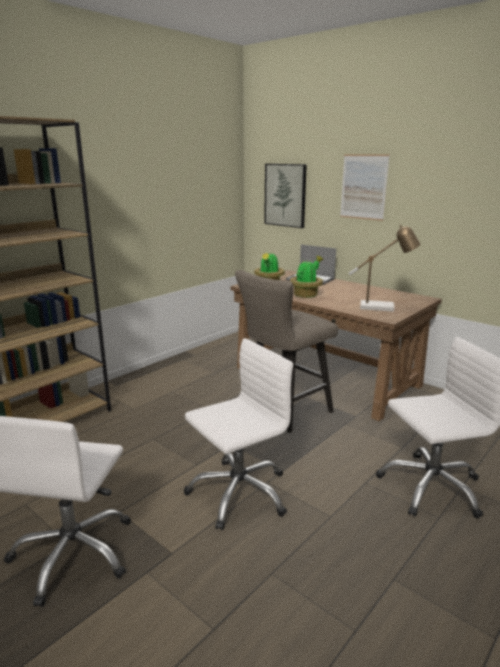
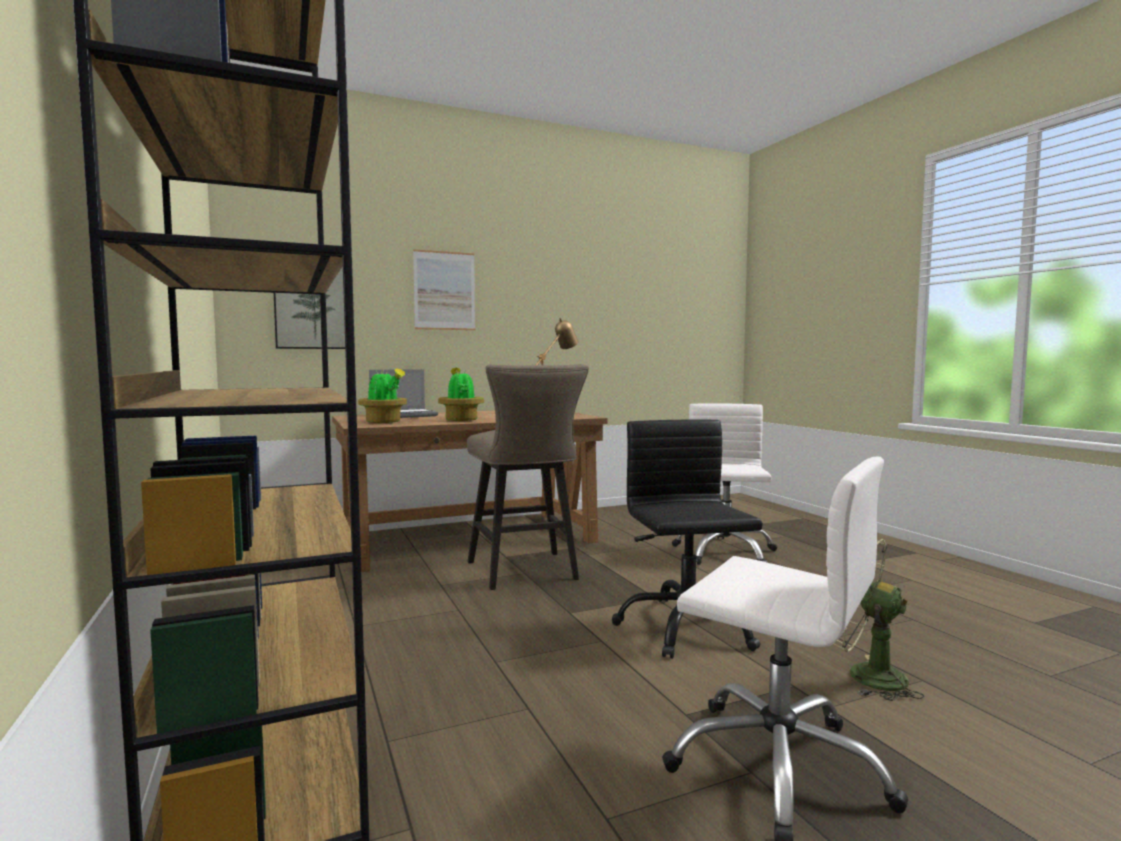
camera: 65 degrees left, 15 degrees down
white office chair [184,338,293,530] -> black office chair [612,419,763,659]
none -> green fan [833,539,924,701]

